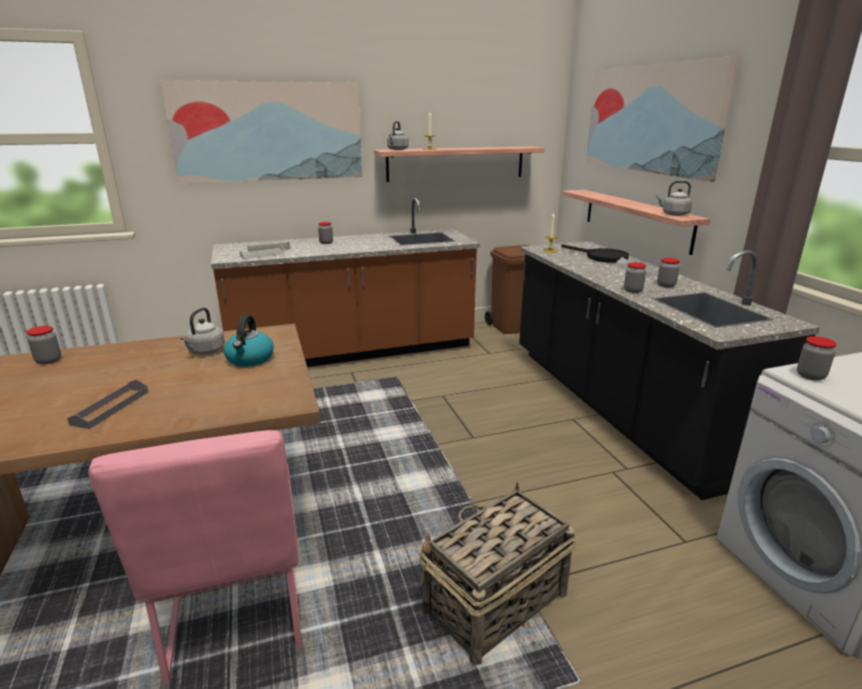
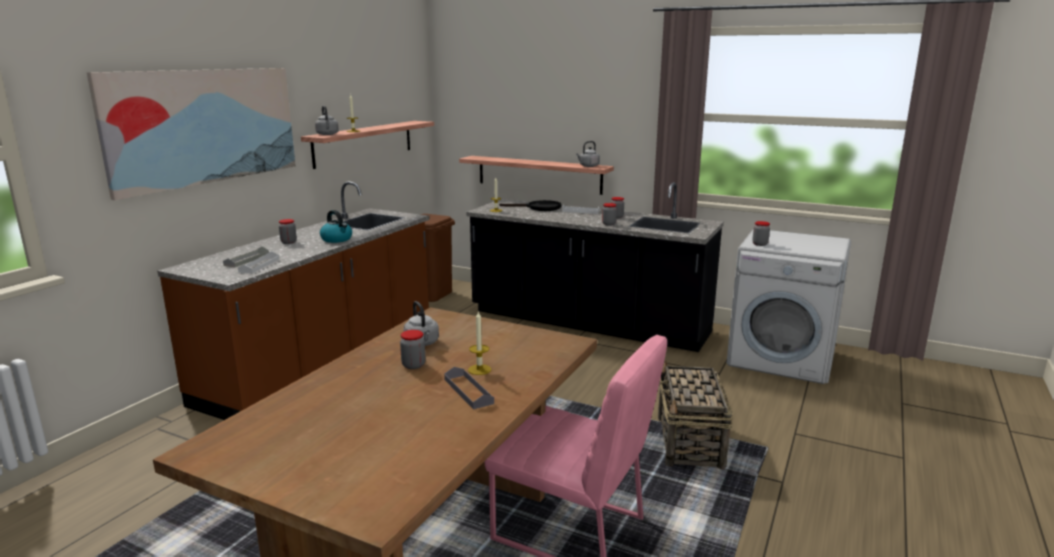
camera: 45 degrees left, 5 degrees down
jar [26,326,61,365] -> jar moved to [400,330,425,369]
kettle [224,315,274,367] -> kettle moved to [320,210,352,243]
picture [586,56,739,182] -> none
none -> candle [468,312,491,375]

